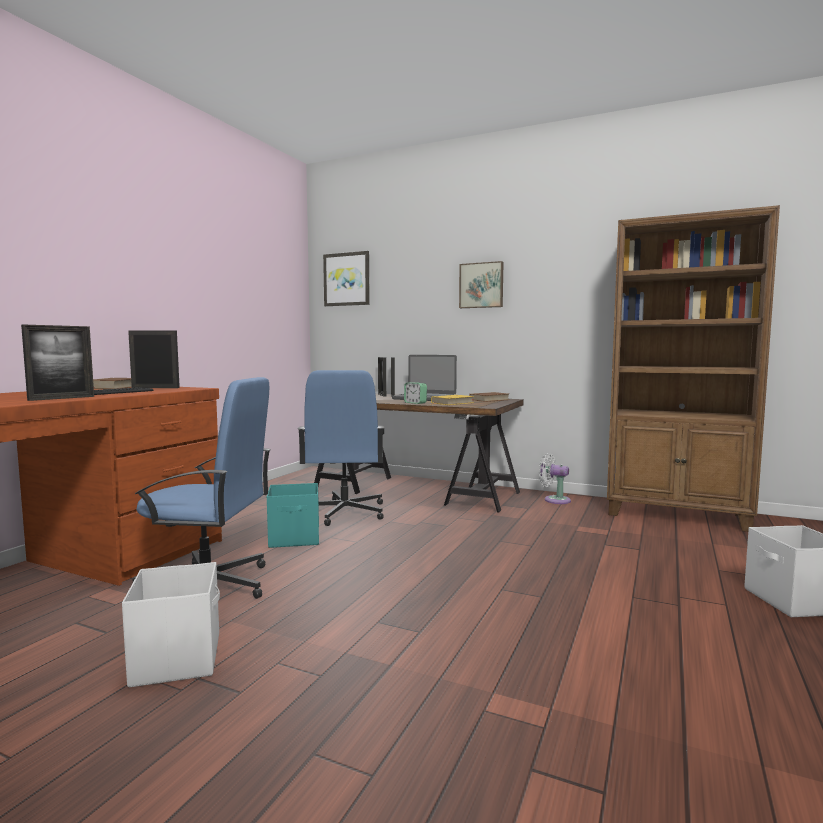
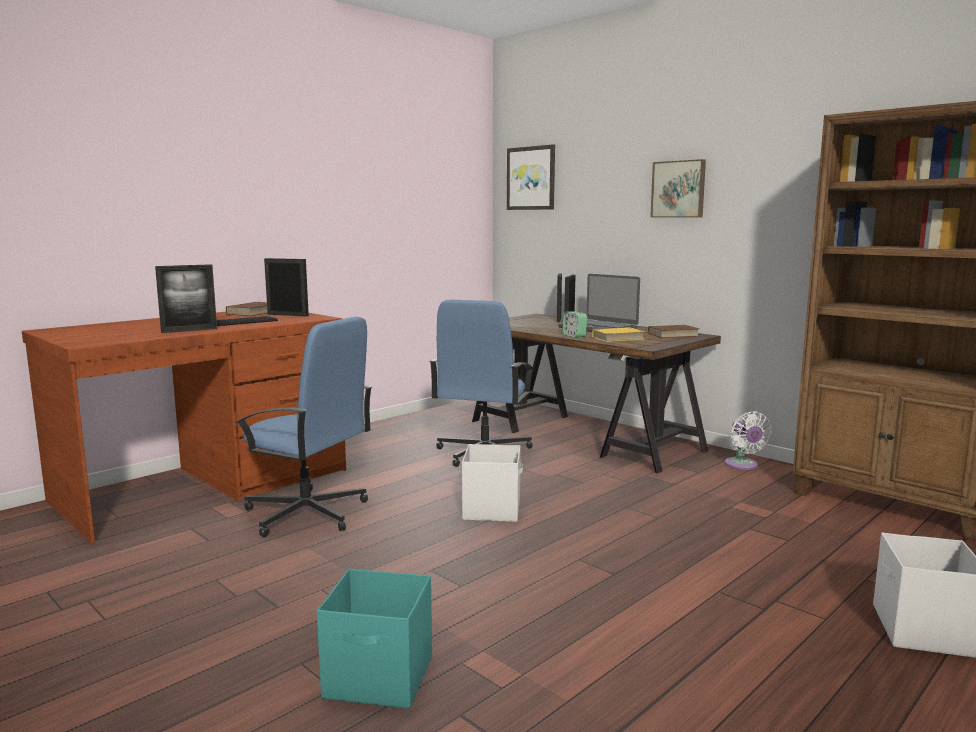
camera: 20 degrees right, 5 degrees up
white storage box [122,562,220,687] -> white storage box moved to [462,444,523,522]
turquoise storage box [267,483,319,548] -> turquoise storage box moved to [317,569,432,709]
white fan [539,453,571,504] -> white fan turned 150 degrees counterclockwise [724,411,772,470]

